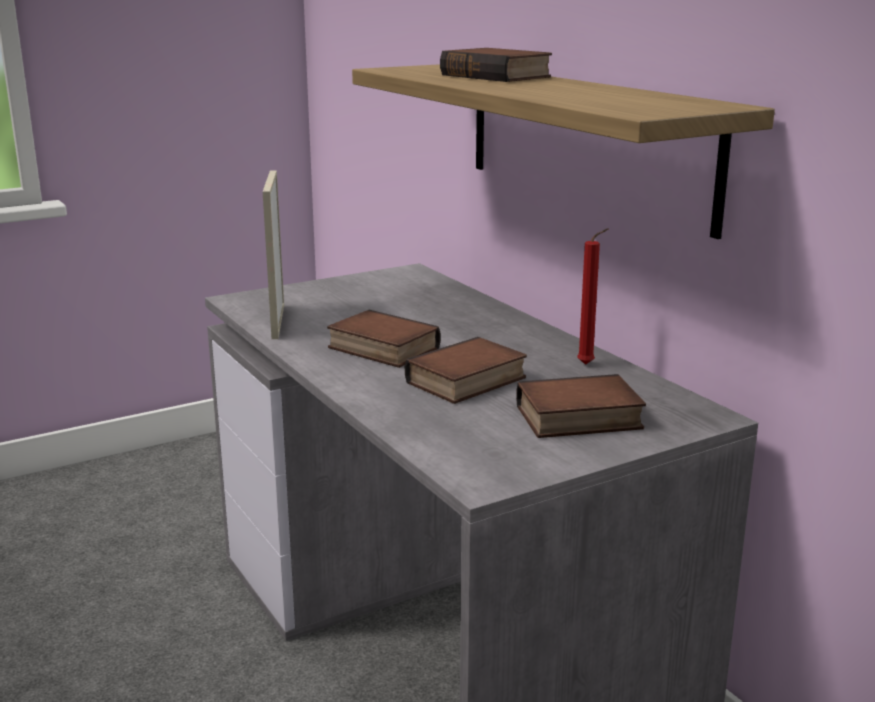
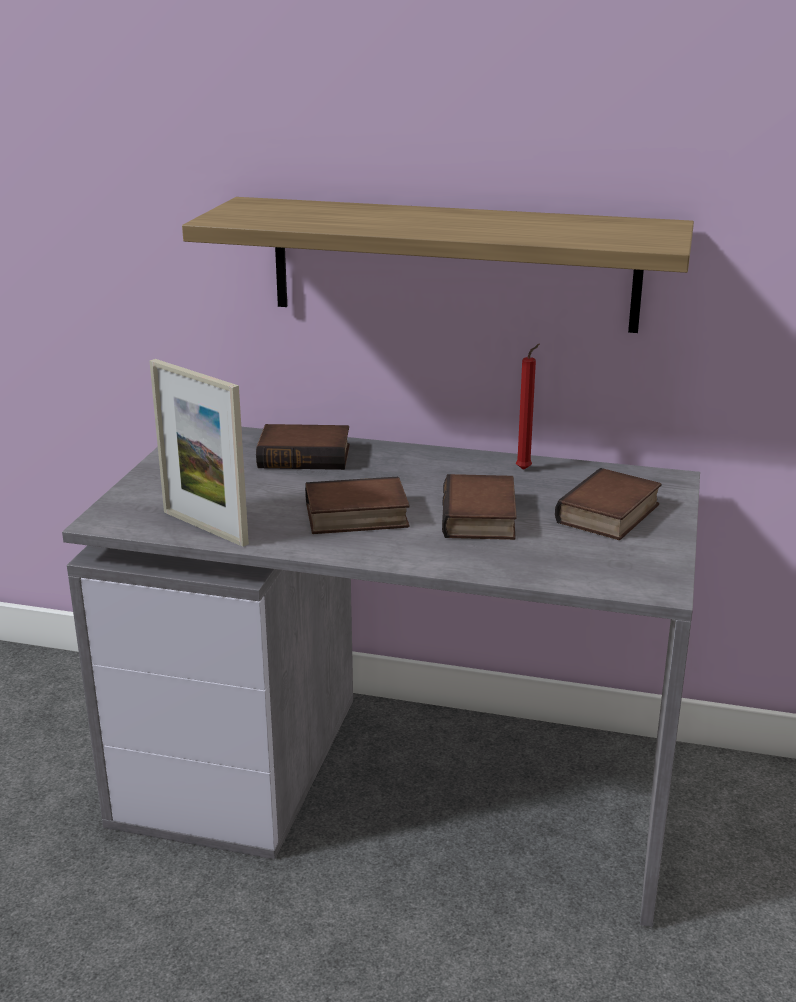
camera: 45 degrees left, 5 degrees up
book [440,48,552,82] -> book moved to [256,424,350,470]

